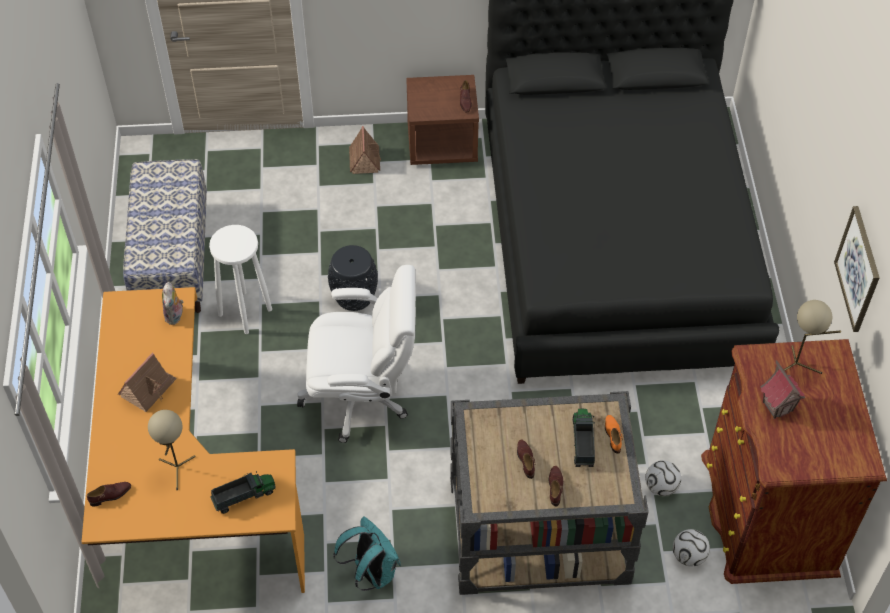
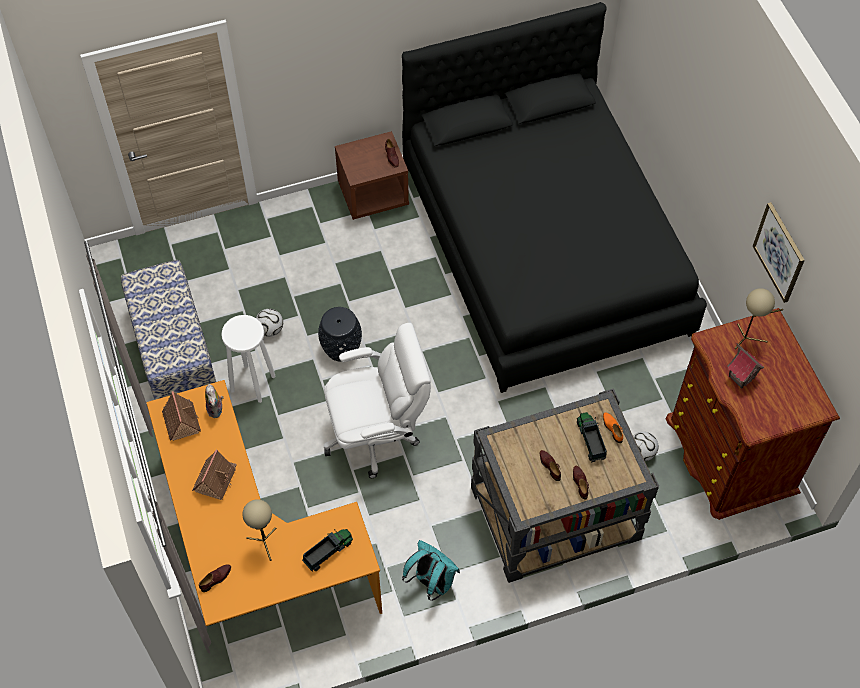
camera: 15 degrees left, 5 degrees up
toy house [349,126,381,174] -> toy house moved to [162,391,201,441]
football [673,529,710,566] -> football moved to [256,309,283,337]

